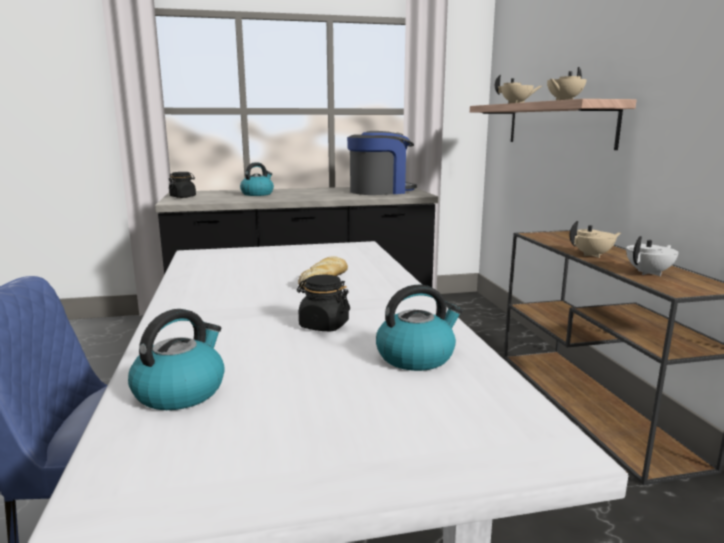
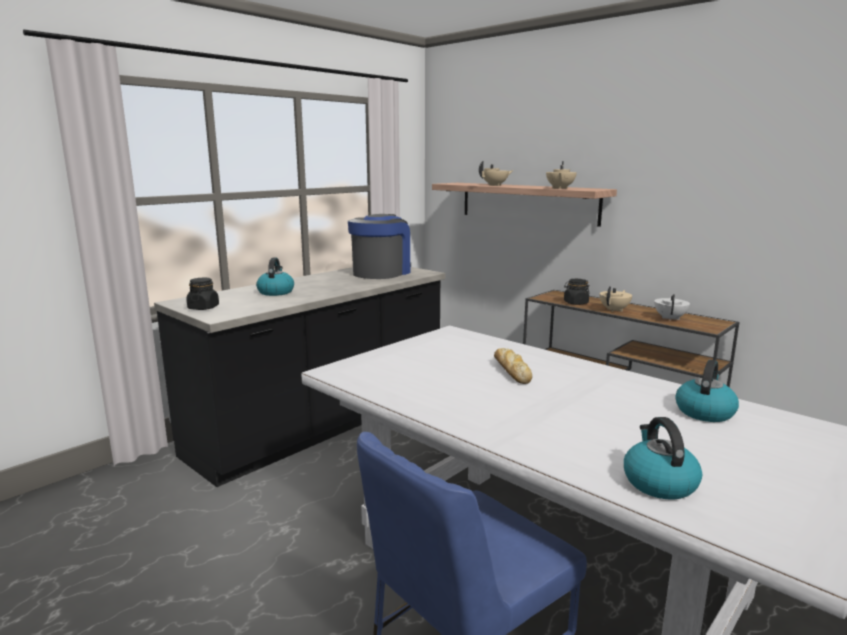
camera: 35 degrees left, 0 degrees up
black jar [297,275,350,332] -> black jar moved to [564,279,590,305]

